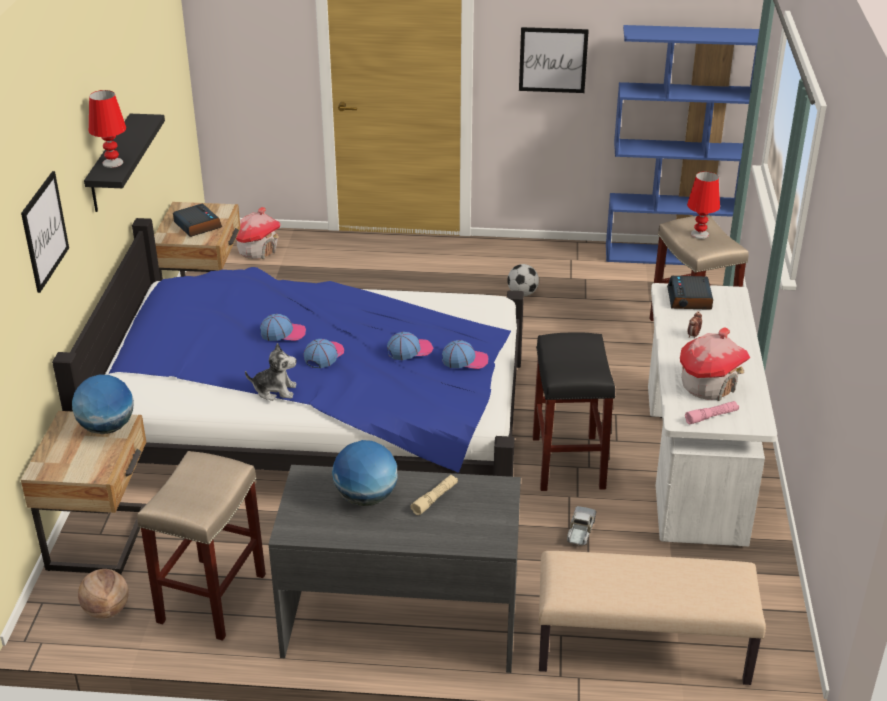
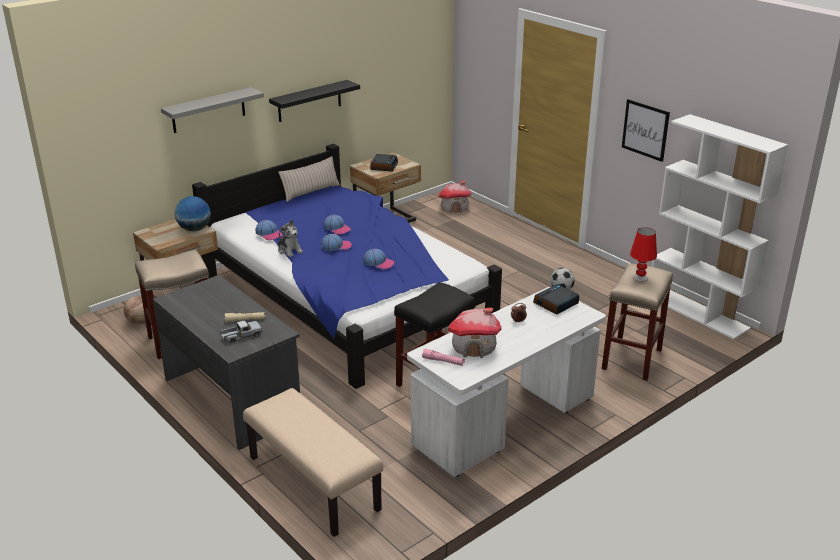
camera: 45 degrees right, 5 degrees down
picture [21,171,69,293] -> grey shelf [161,87,264,133]
red table lamp [89,90,126,168] -> none
globe [332,440,398,506] -> none
cap [442,340,489,369] -> cap moved to [255,220,283,240]
toy truck [567,506,596,545] -> toy truck moved to [220,321,262,343]
blue bookcase [606,25,759,265] -> white bookcase [652,114,788,339]
none -> beige pillow [278,156,340,202]

